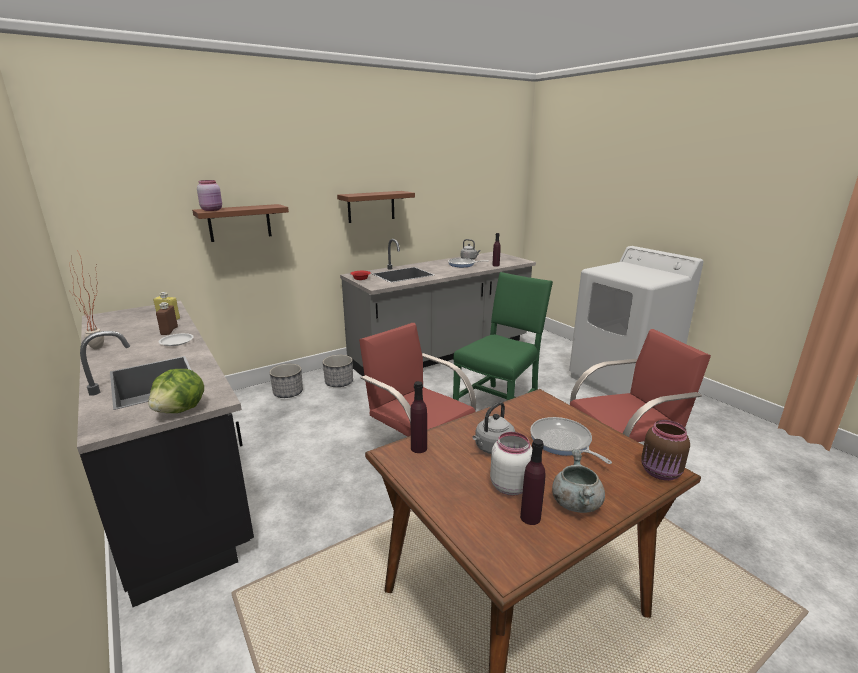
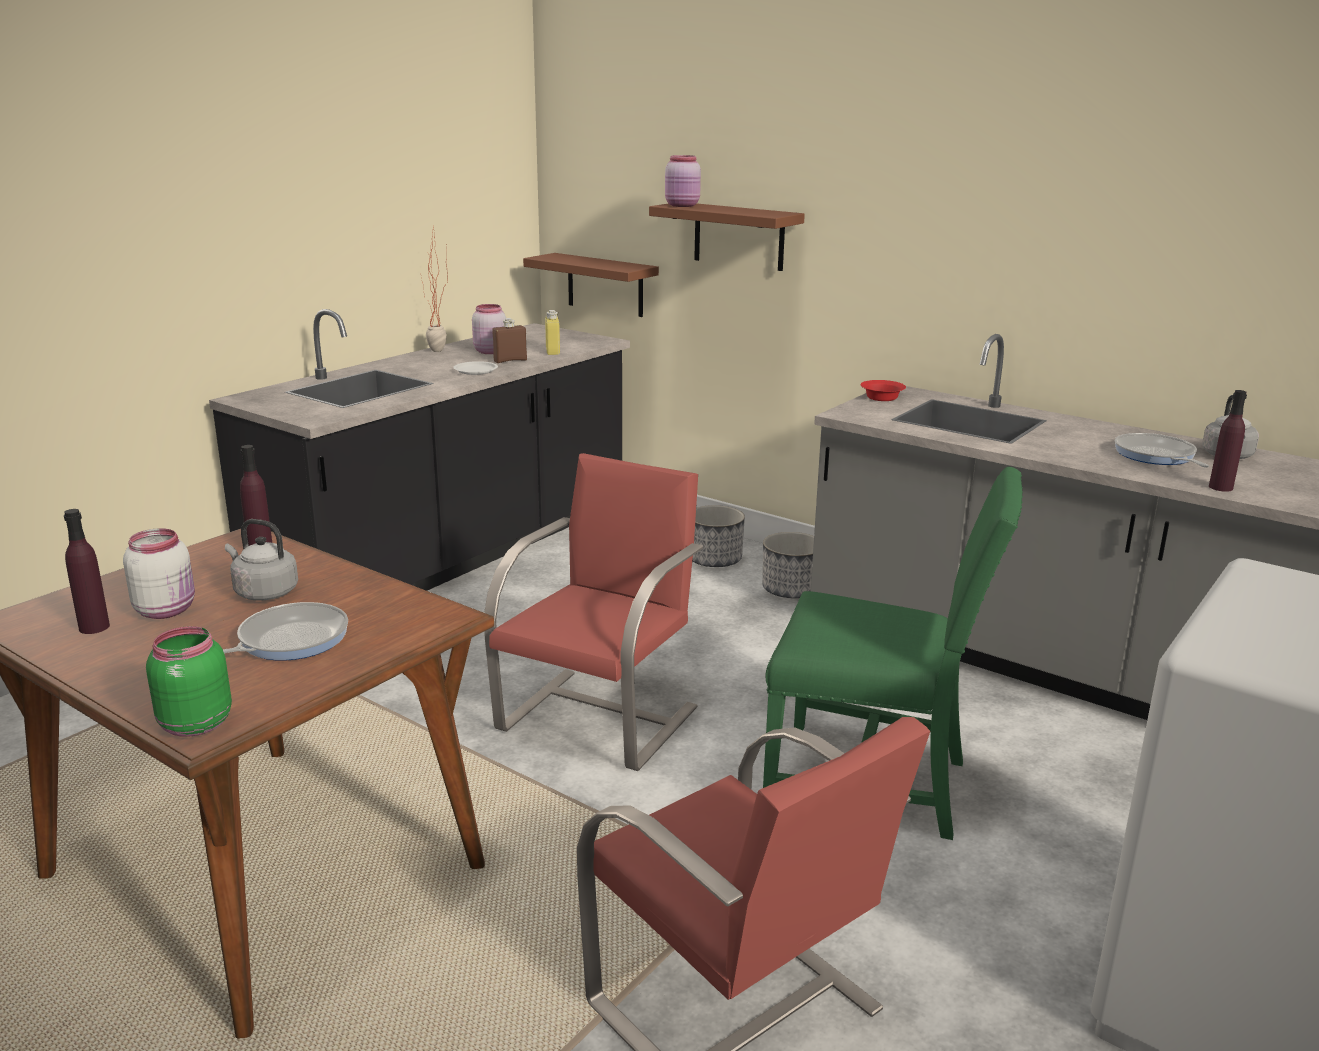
camera: 70 degrees right, 0 degrees up
lettuce [148,369,204,413] -> none
brown shelf [337,191,415,223] -> brown shelf moved to [523,253,659,317]
grey cooking pot [552,449,605,513] -> none
brown jar [641,420,690,481] -> green jar [146,626,232,737]
none -> pink jar [472,304,506,354]

